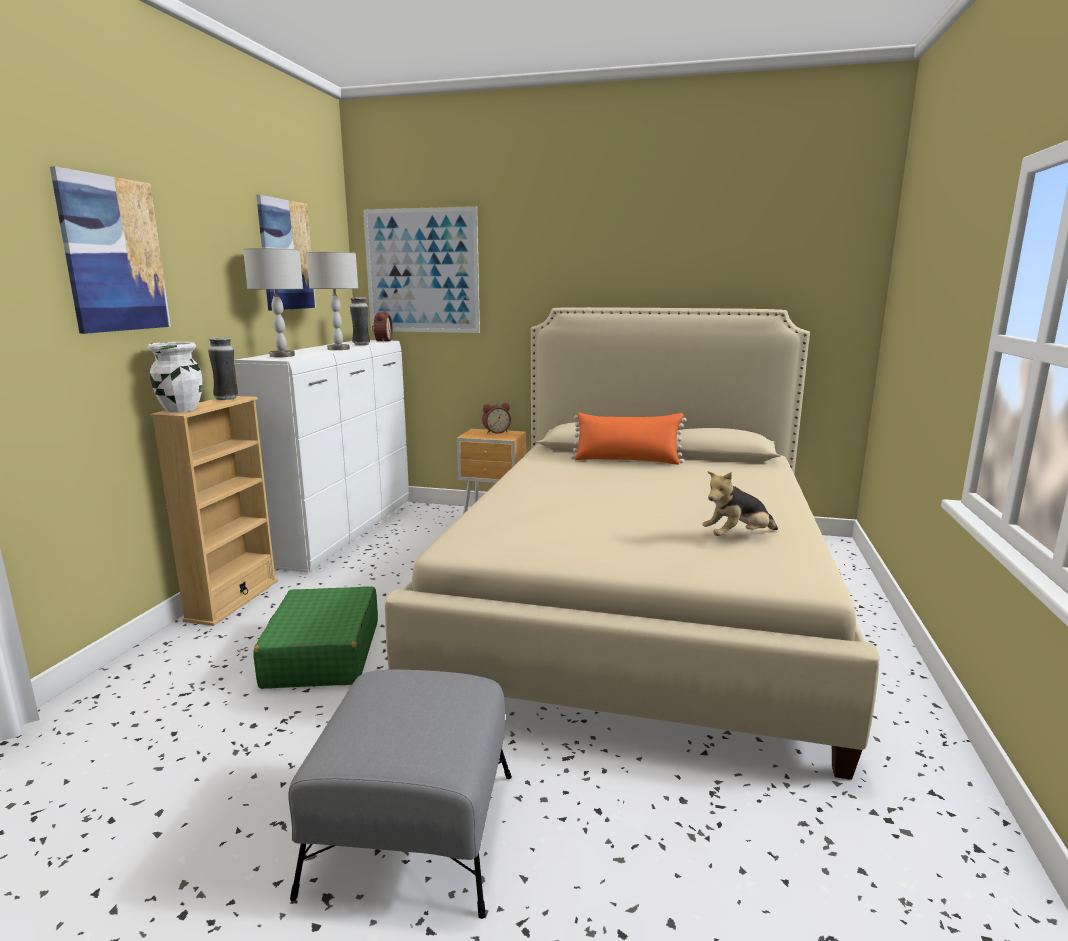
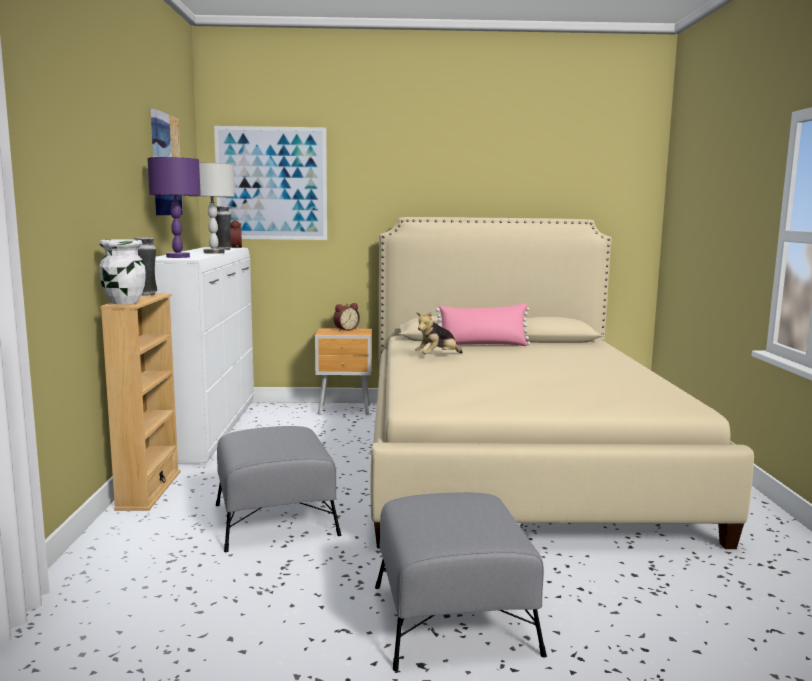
camera: 15 degrees left, 5 degrees down
picture [50,166,171,334] -> none
grey table lamp [243,248,303,357] -> purple table lamp [147,157,201,258]
green suitcase [254,586,378,689] -> grey ottoman [216,426,341,552]
orange pillow [571,412,686,465] -> pink pillow [436,303,530,346]
plush toy [702,471,778,536] -> plush toy moved to [415,312,462,354]

